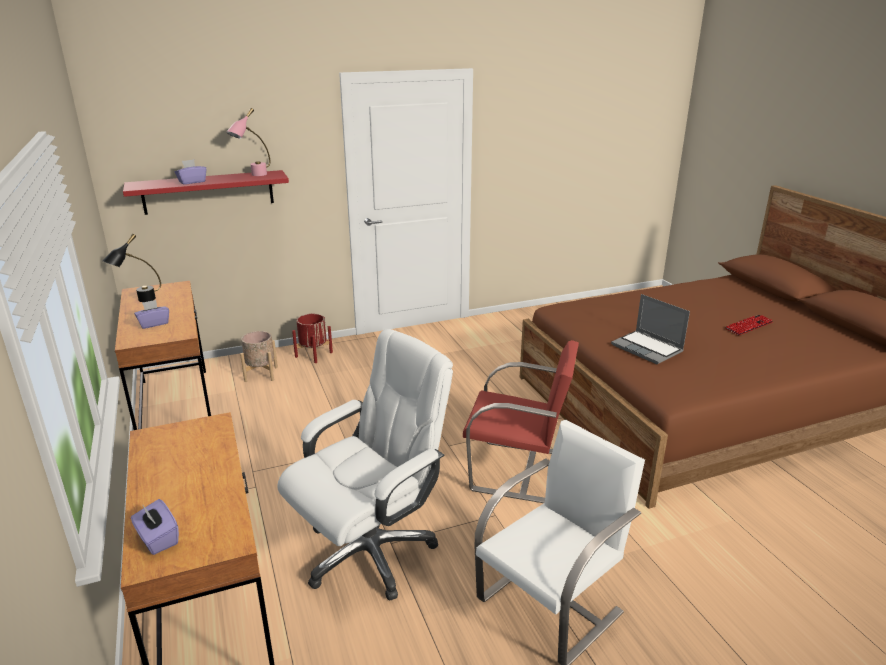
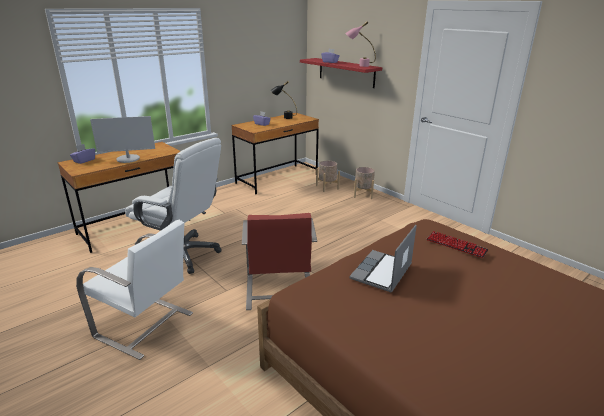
camera: 70 degrees right, 0 degrees up
red planter [292,314,333,363] -> beige planter [354,167,375,199]
keyboard [725,315,773,335] -> keyboard moved to [426,231,489,258]
none -> monitor [90,116,155,163]

